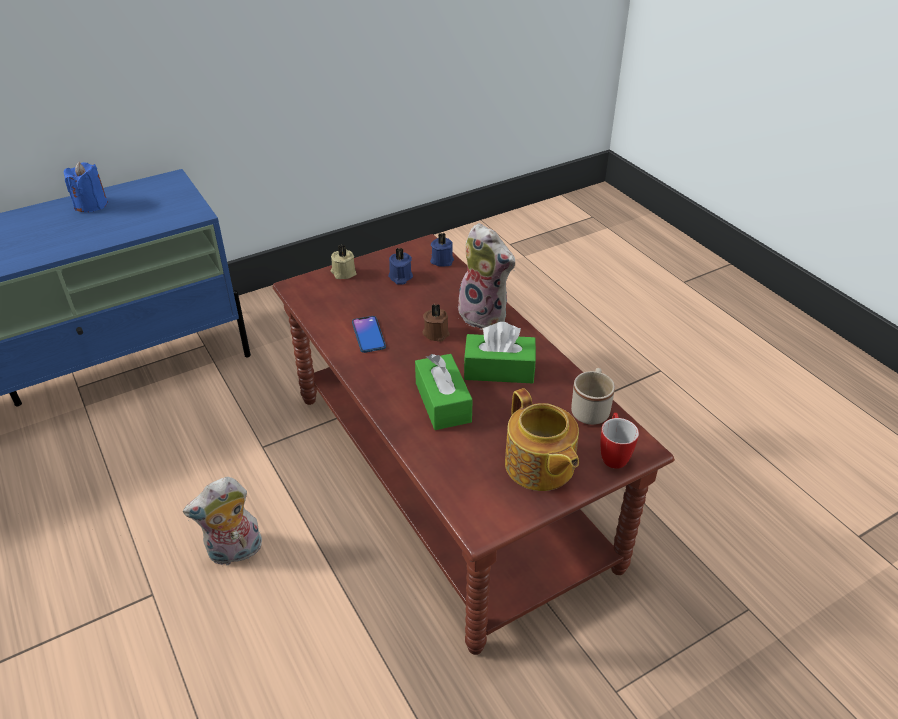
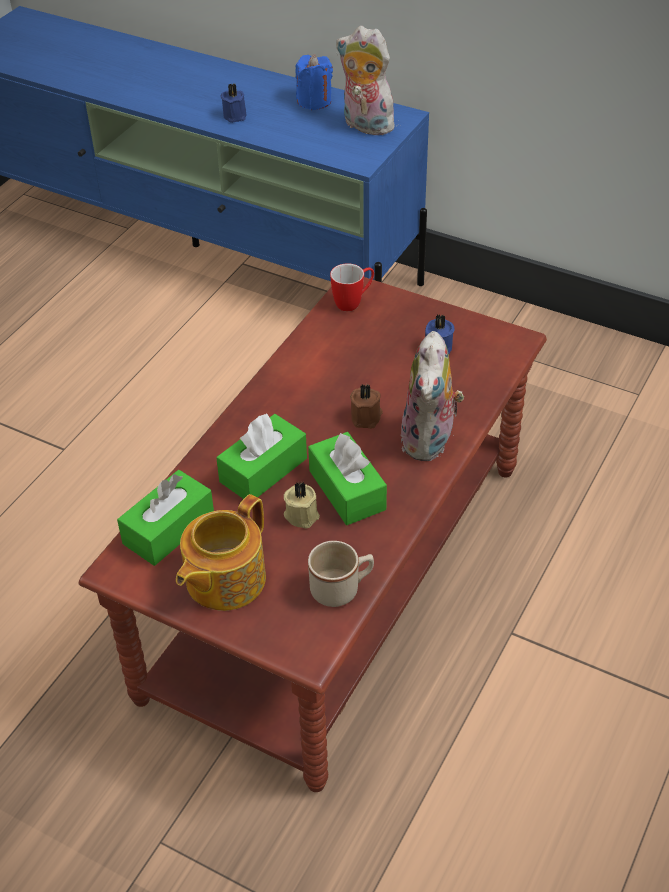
camera: 60 degrees right, 5 degrees up
plush toy [183,477,262,566] -> plush toy moved to [336,26,397,135]
beige candle [330,245,357,279] -> beige candle moved to [284,481,320,528]
phone [352,316,386,353] -> none
blue candle [430,233,454,267] -> blue candle moved to [220,83,246,123]
mug [601,413,639,469] -> mug moved to [330,263,374,311]
none -> green tissue box [117,470,214,566]

